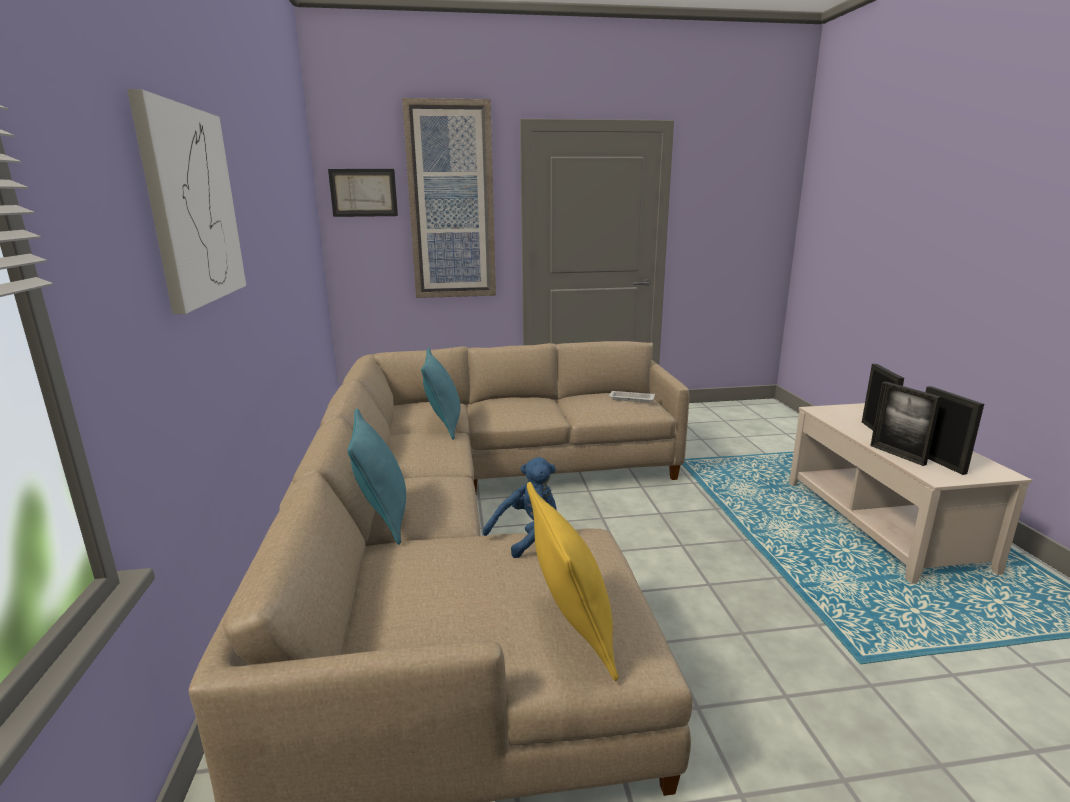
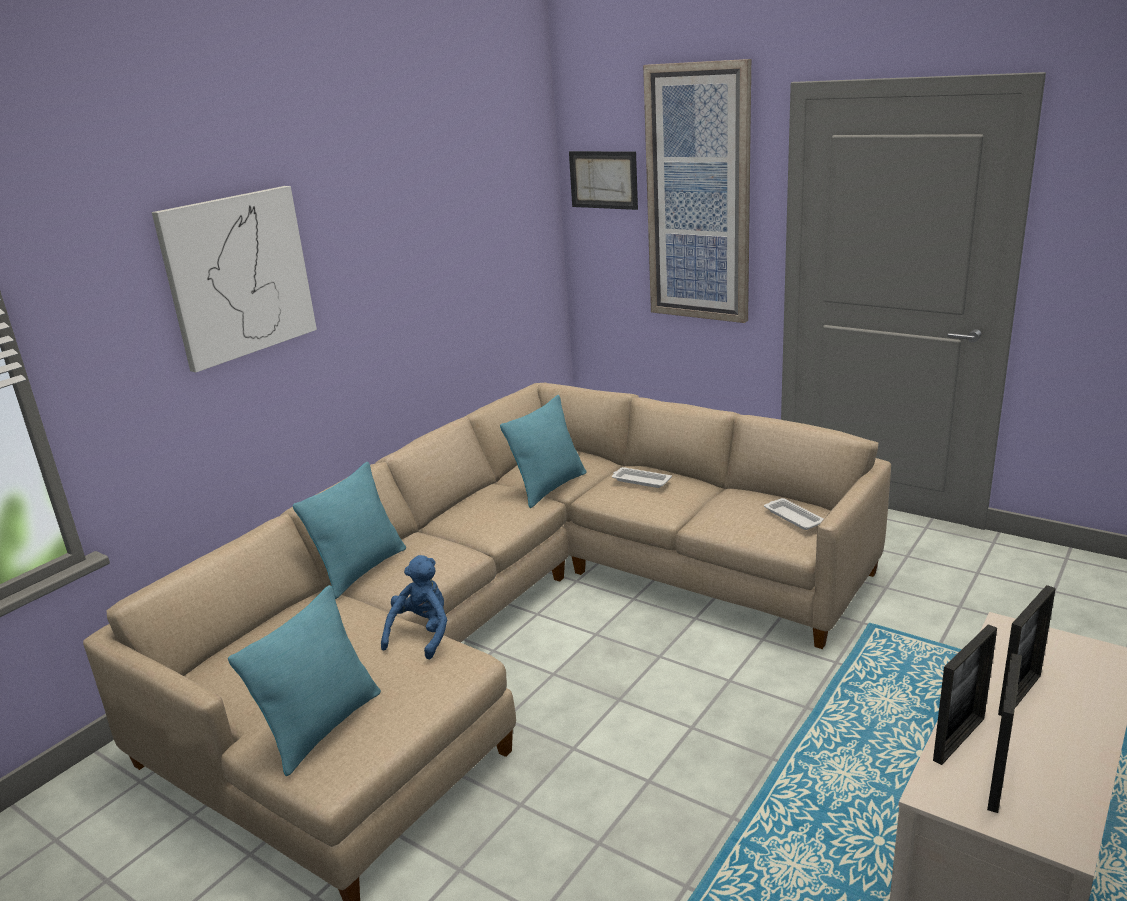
camera: 45 degrees right, 5 degrees up
blue plush toy [483,457,556,558] -> blue plush toy turned 75 degrees counterclockwise [381,555,447,660]
yellow pillow [527,482,619,681] -> turquoise pillow [228,585,381,776]
picture frame [870,381,941,466] -> picture frame turned 150 degrees counterclockwise [933,624,997,765]
none -> white tray [612,467,672,488]

